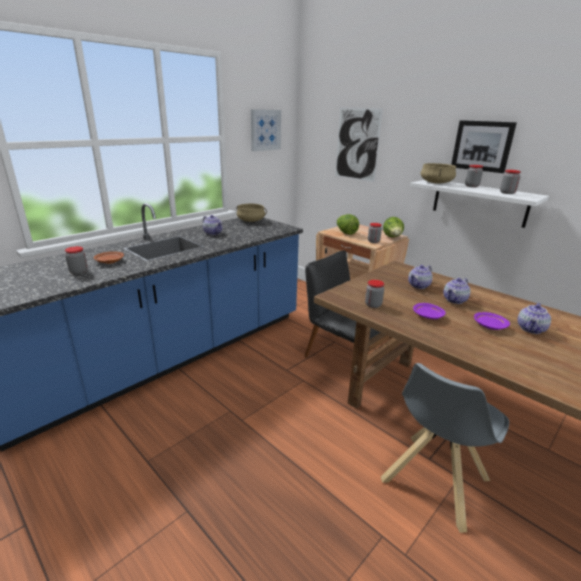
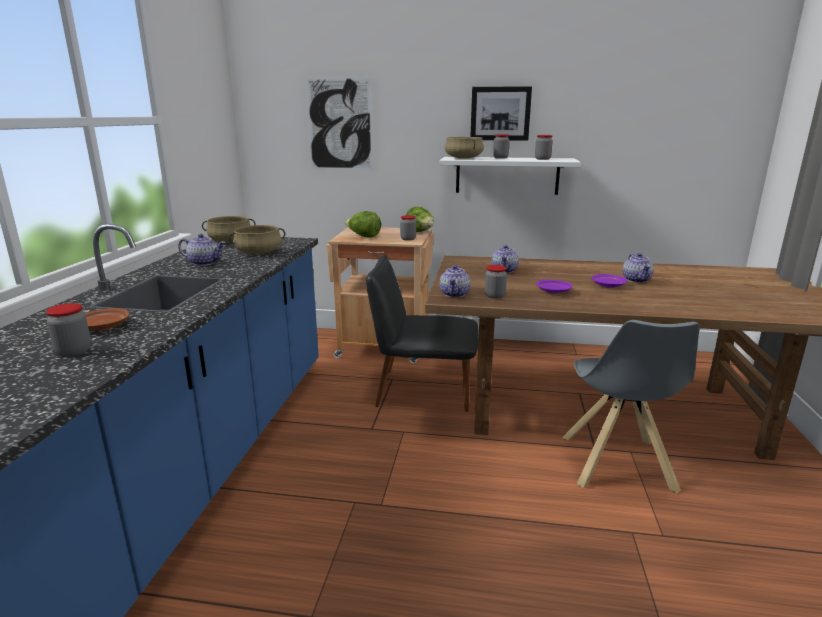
camera: 35 degrees left, 5 degrees down
picture [251,109,281,151] -> none
teapot [443,278,471,304] -> teapot moved to [440,265,470,297]
none -> beige cooking pot [229,225,285,254]

